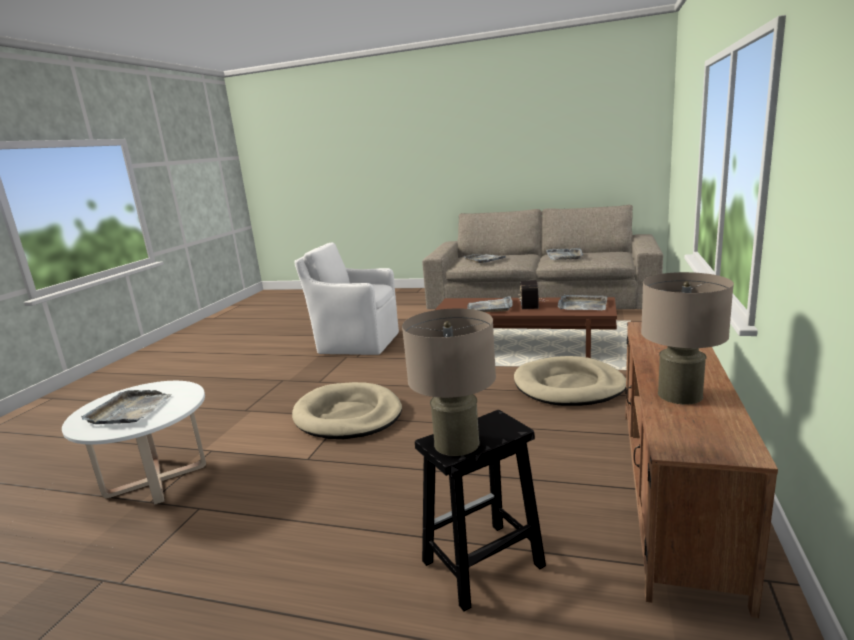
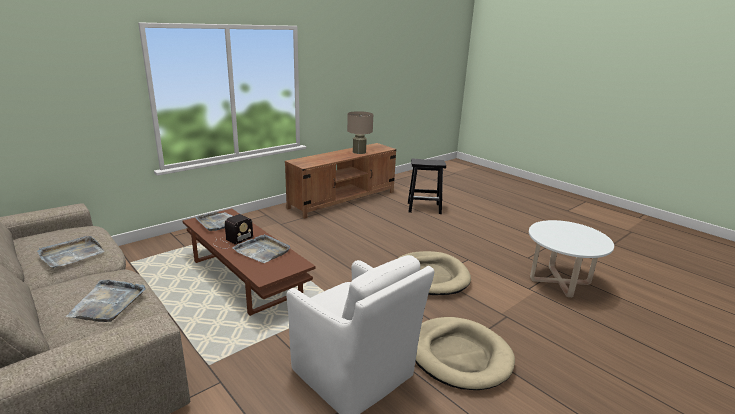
camera: 150 degrees left, 5 degrees up
grey tray [81,390,172,424] -> none
beige table lamp [402,308,496,456] -> none
beige dog bed [514,356,626,406] -> beige dog bed moved to [415,317,515,390]

